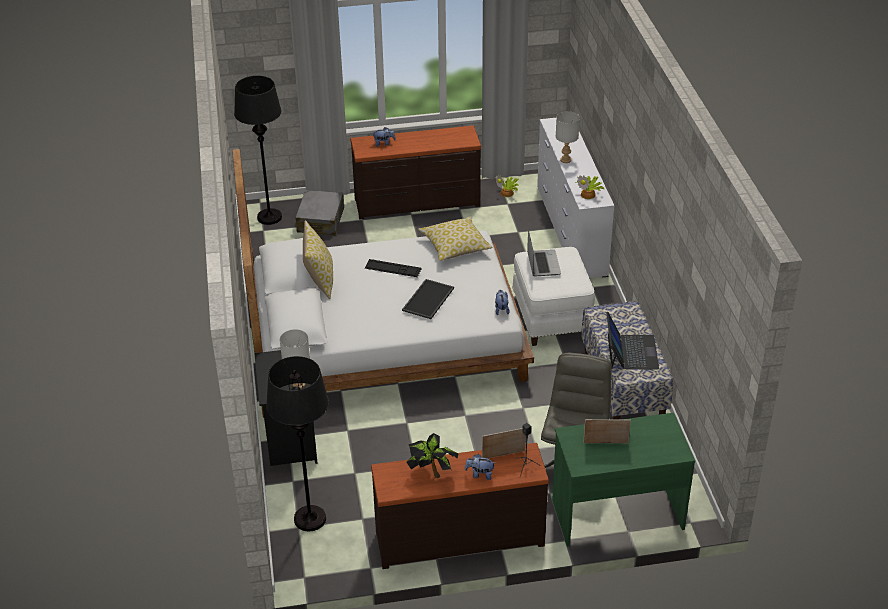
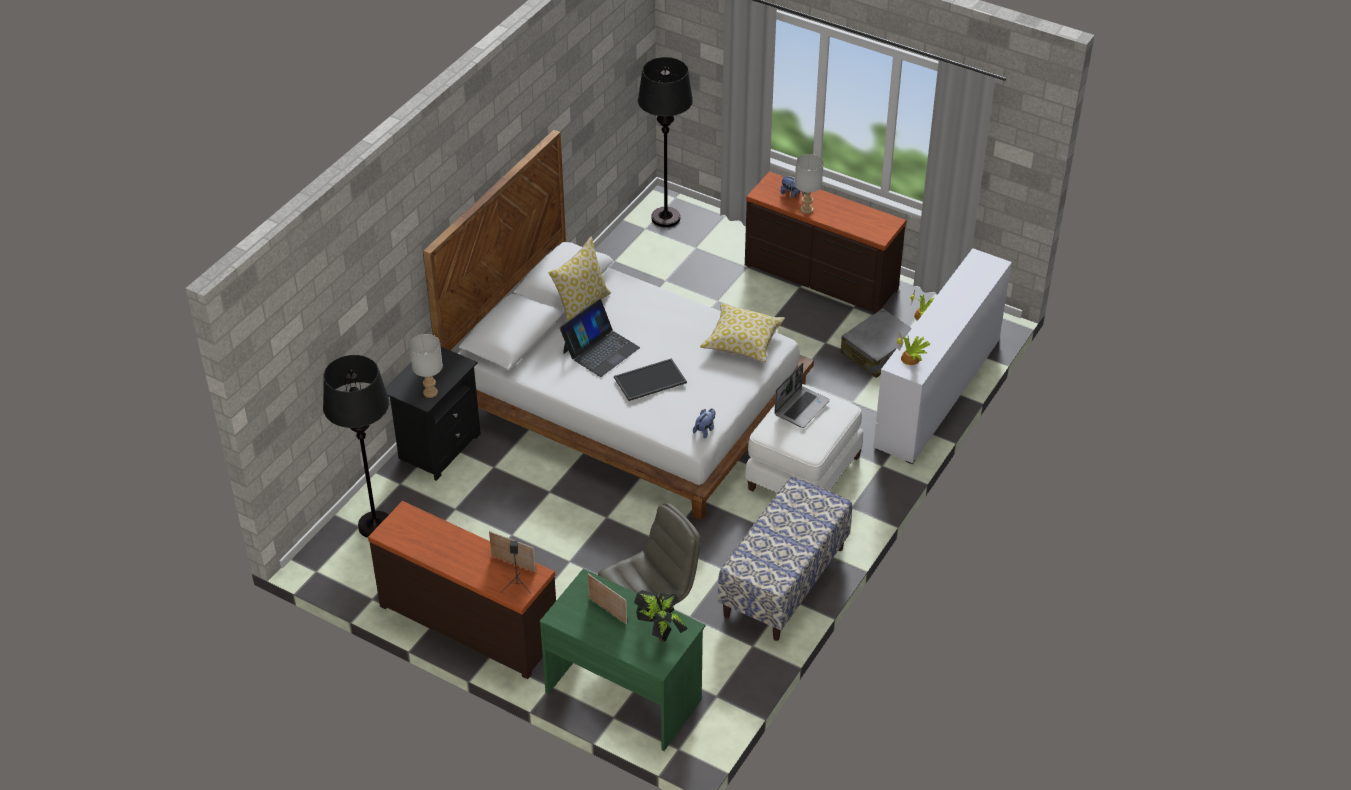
camera: 40 degrees right, 5 degrees up
grey suitcase [296,190,344,236] -> grey suitcase moved to [840,308,912,378]
keyboard [365,259,422,277] -> none
potted plant [406,433,458,478] -> potted plant moved to [634,590,688,642]
plush toy [465,454,495,480] -> none
grey table lamp [556,111,580,163] -> grey table lamp moved to [795,154,824,214]
laptop [606,312,659,369] -> laptop moved to [559,299,640,377]

